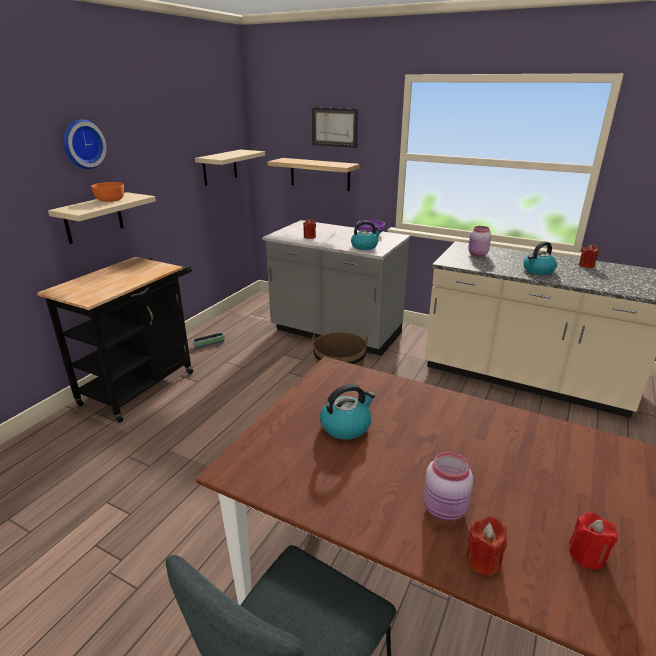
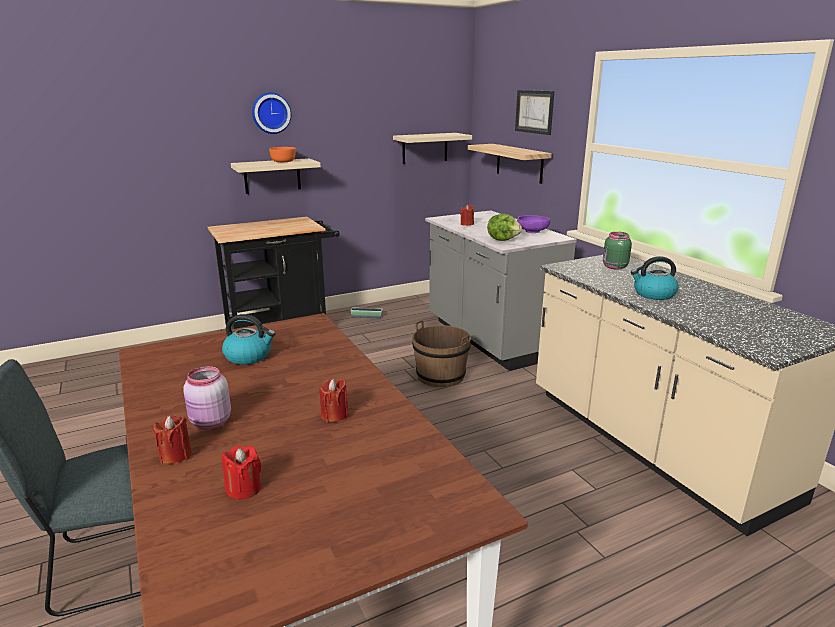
camera: 35 degrees right, 5 degrees down
kettle [351,221,382,250] -> lettuce [488,214,522,241]
pink jar [468,226,491,256] -> green jar [603,232,632,270]
red candle [579,245,599,268] -> red candle moved to [319,379,349,422]

